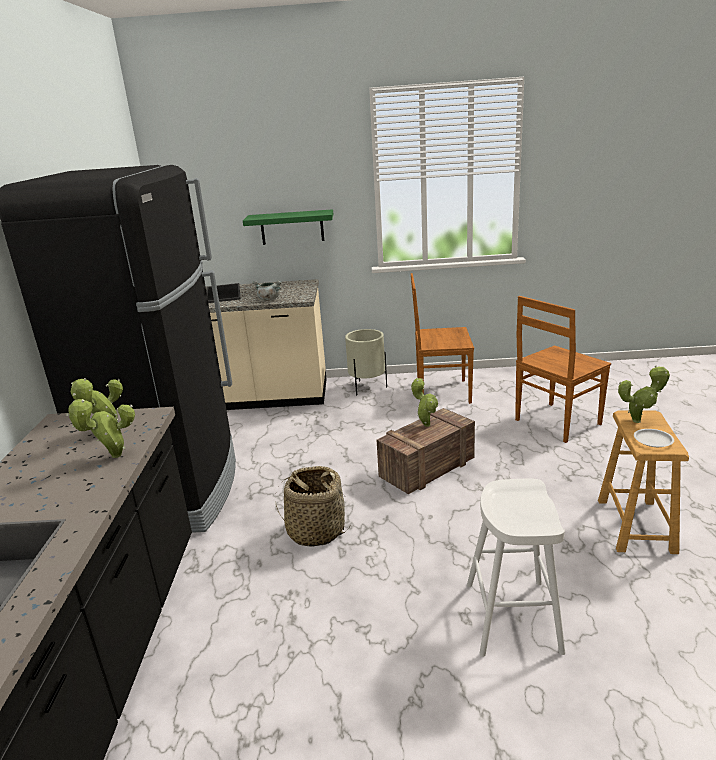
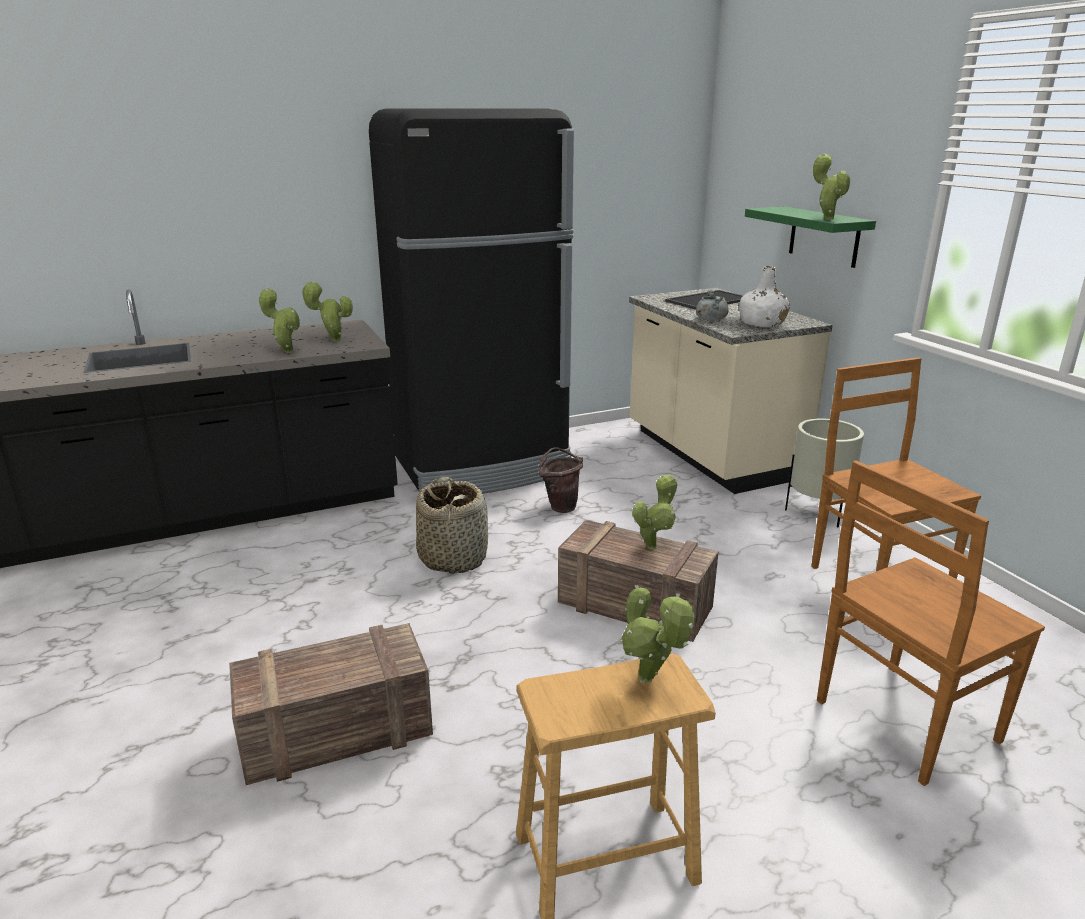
camera: 65 degrees right, 0 degrees up
white stool [467,479,565,657] -> crate [229,623,433,785]
brown chair [515,296,611,443] -> brown chair turned 60 degrees counterclockwise [817,461,1045,786]
white plate [634,429,674,447] -> none
none -> brown bucket [539,447,583,513]
none -> white bottle [739,266,790,327]
none -> potted plant [813,153,850,220]

